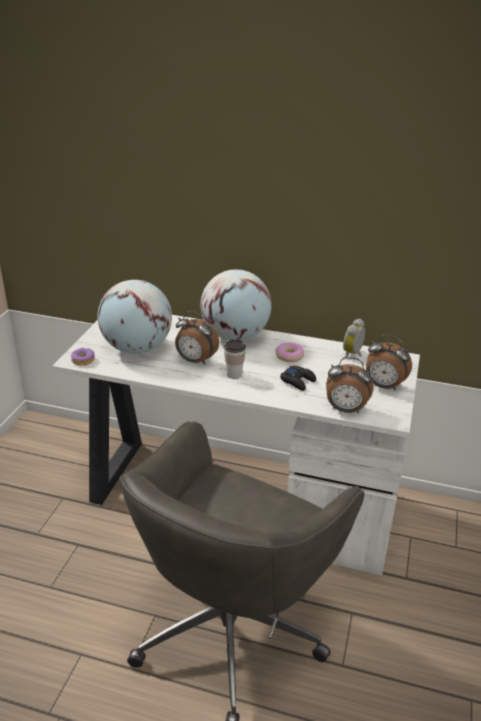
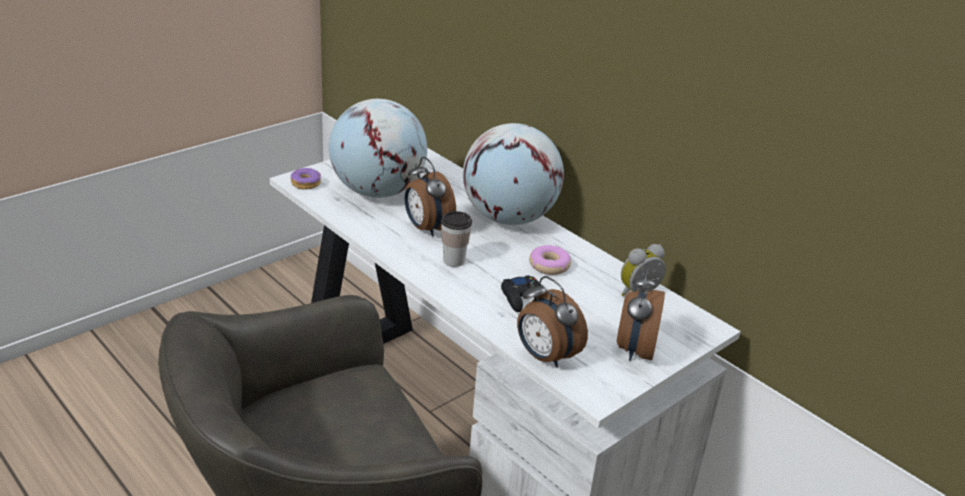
camera: 30 degrees right, 0 degrees up
alarm clock [366,335,412,391] -> alarm clock turned 45 degrees clockwise [617,269,665,361]

